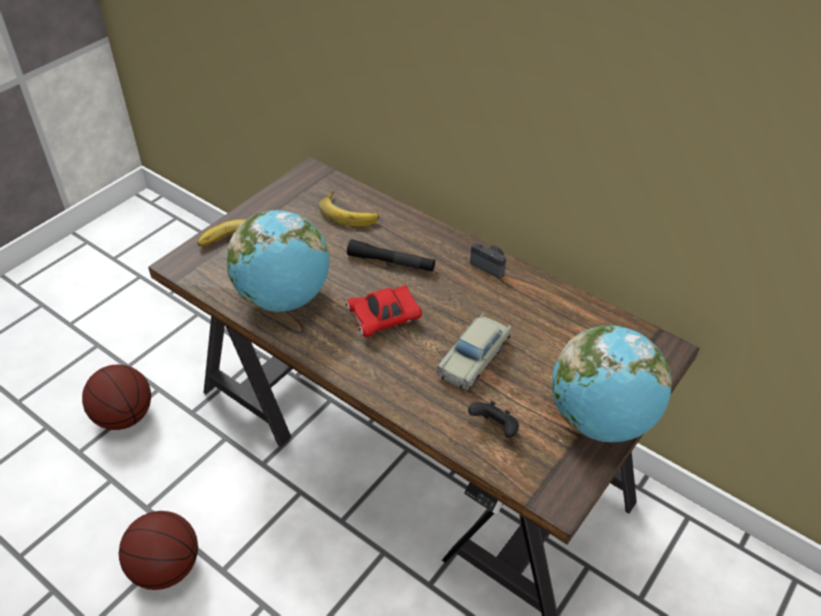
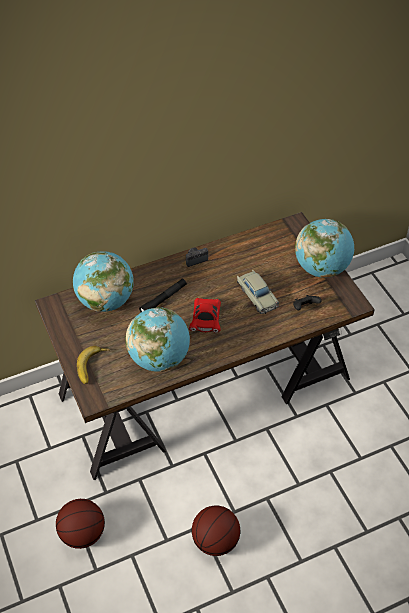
camera: 60 degrees left, 5 degrees up
banana [319,190,380,226] -> globe [73,251,134,312]

